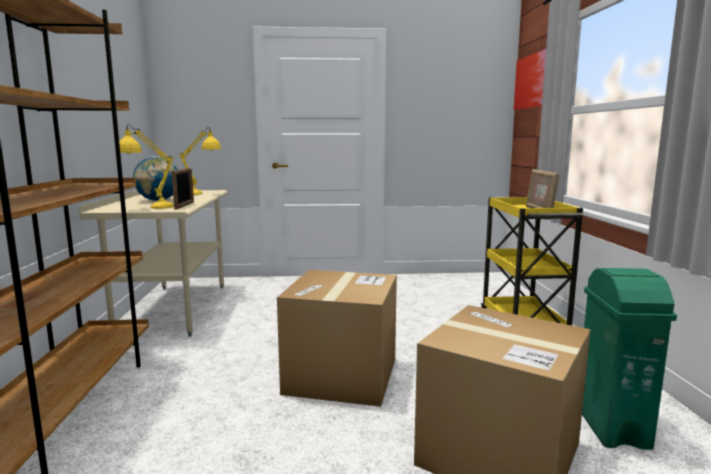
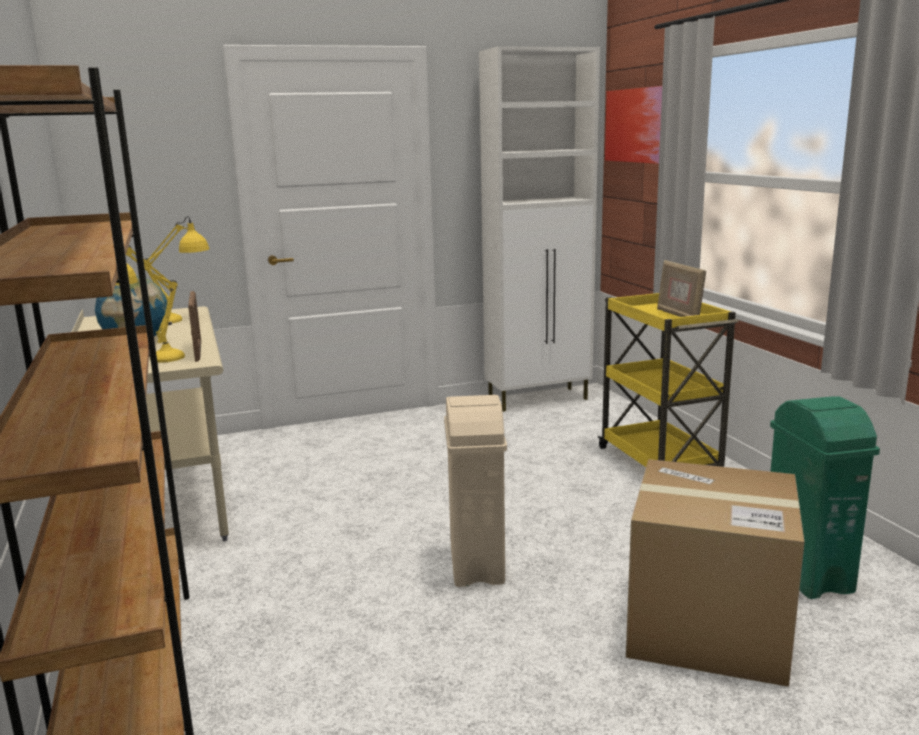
camera: 15 degrees left, 5 degrees up
cardboard box [277,270,397,407] -> beige trash can [444,395,507,587]
none -> white cabinet [479,46,600,412]

